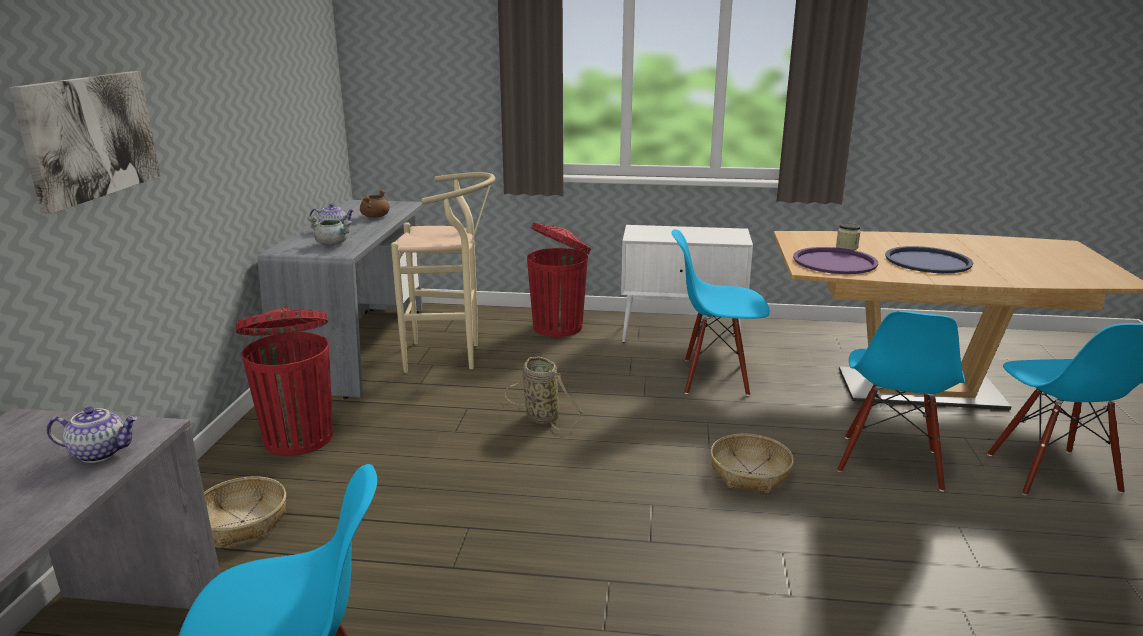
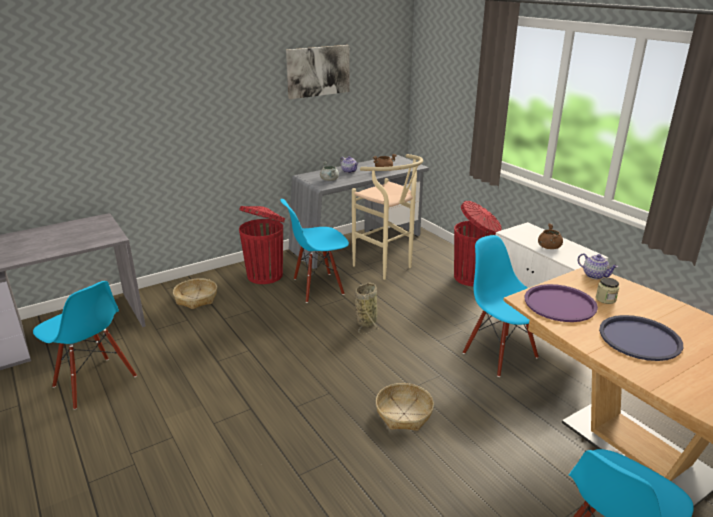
camera: 50 degrees right, 5 degrees up
picture [9,71,160,214] -> picture moved to [286,45,350,99]
teapot [47,407,138,463] -> teapot moved to [578,253,618,279]
blue chair [837,311,965,492] -> blue chair moved to [280,199,349,303]
none -> brown cooking pot [538,224,563,249]

